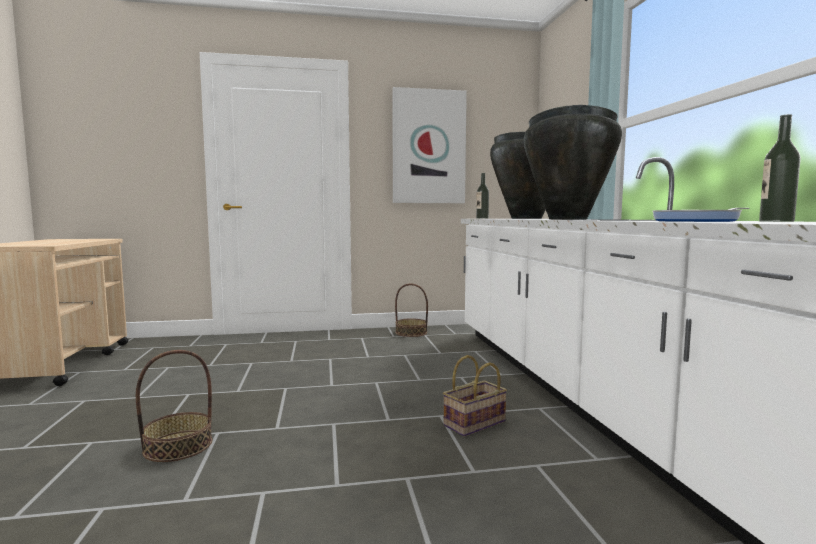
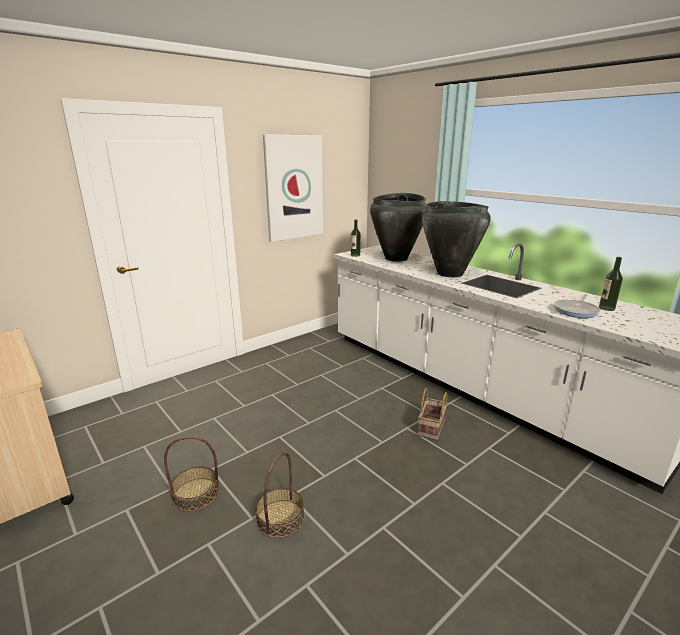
camera: 30 degrees left, 15 degrees up
basket [395,283,428,337] -> basket moved to [164,436,219,512]

